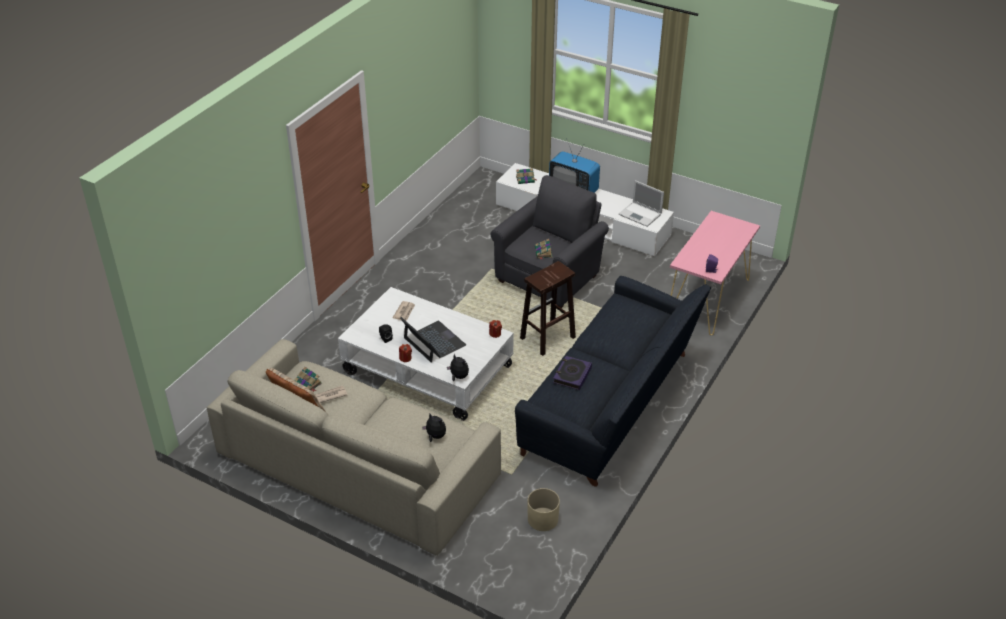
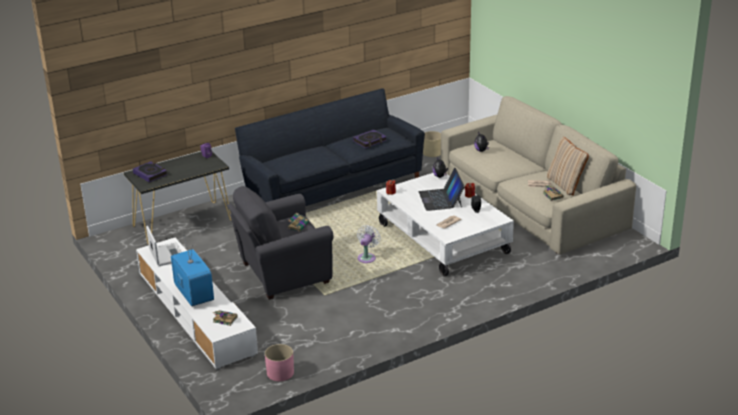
camera: 150 degrees left, 10 degrees down
brown stool [520,261,576,356] -> none
pink console table [670,211,760,335] -> black console table [124,152,231,245]
none -> book [133,161,168,182]
none -> pink planter [265,344,294,381]
none -> white fan [357,225,381,263]

